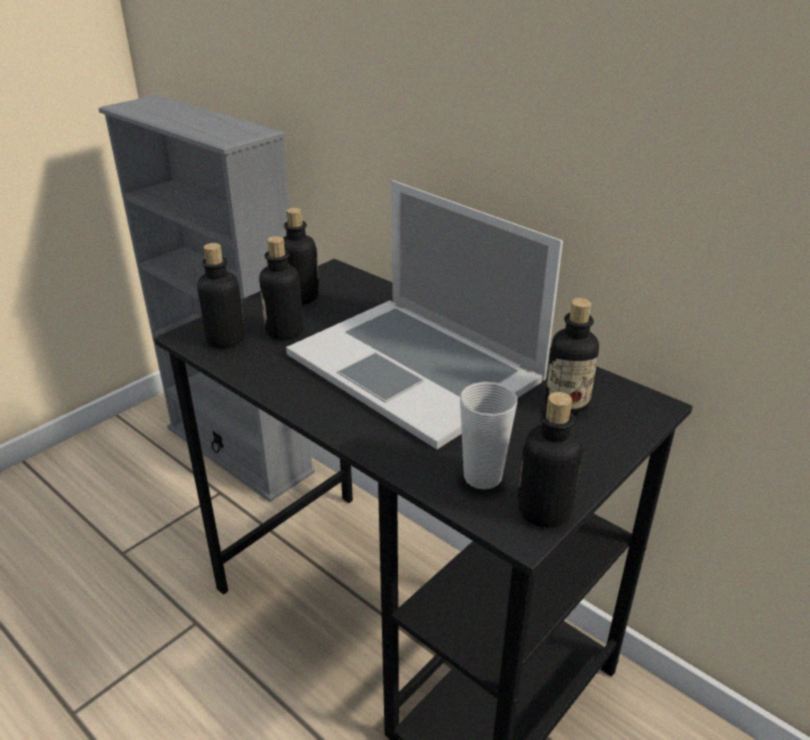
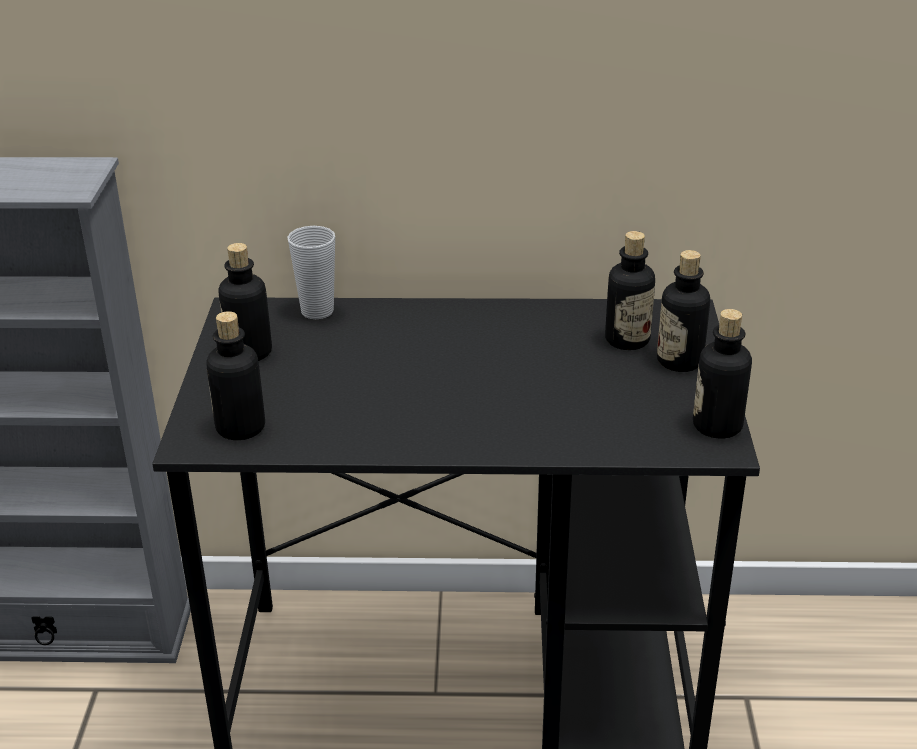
camera: 40 degrees left, 0 degrees up
bottle [259,236,304,340] -> bottle moved to [657,250,710,372]
laptop [286,180,563,449] -> none
cup [460,382,517,490] -> cup moved to [287,226,335,319]

